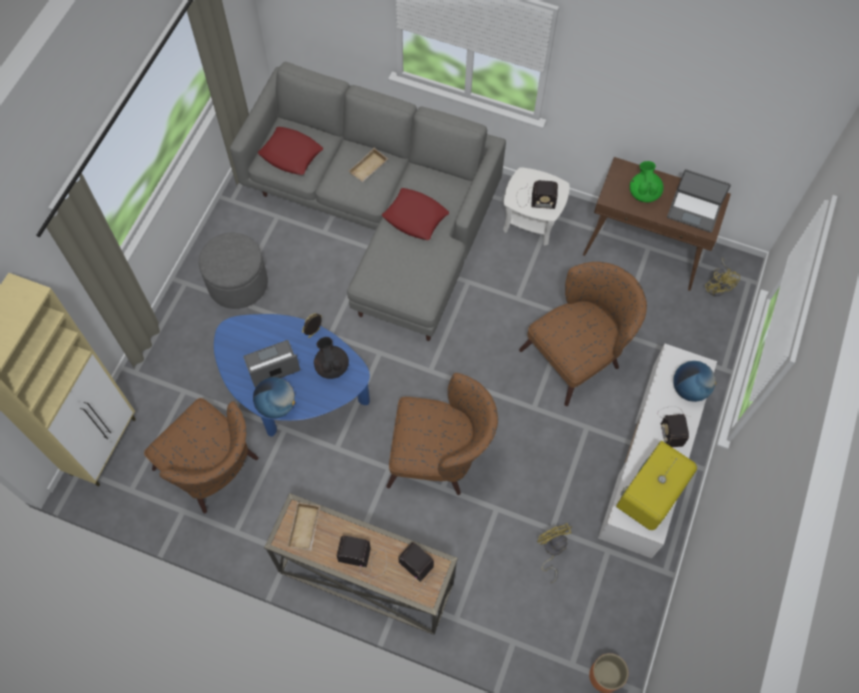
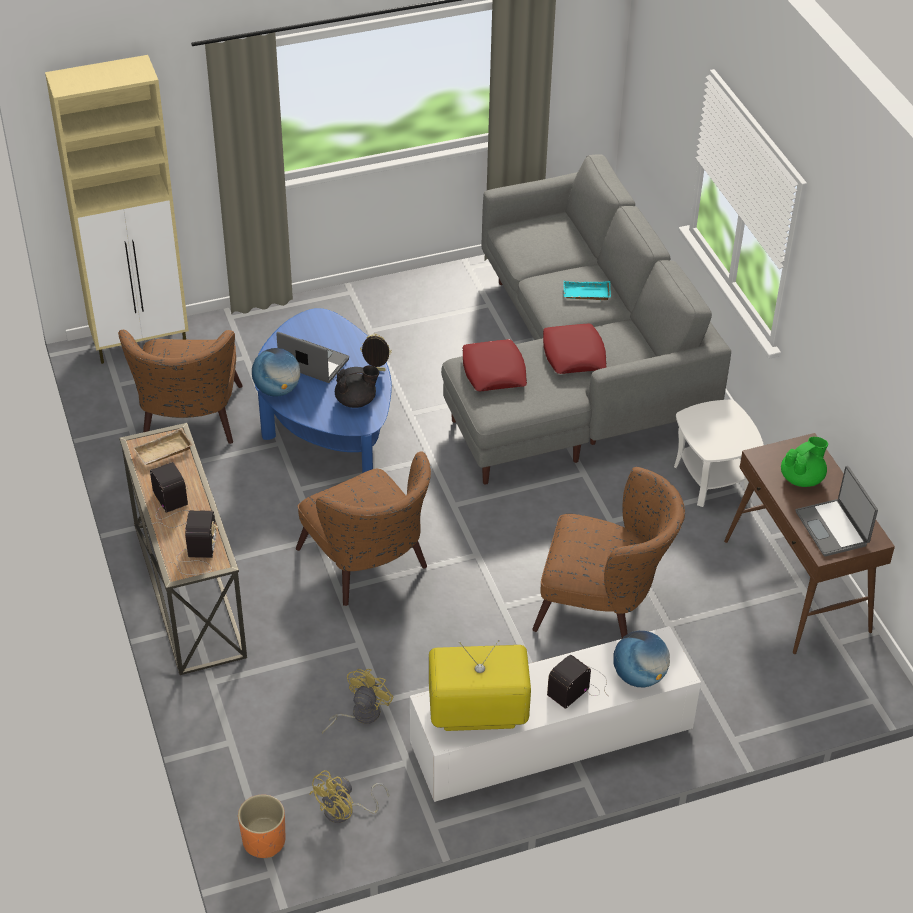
camera: 50 degrees right, 20 degrees down
grey ottoman [198,233,268,309] -> none
red pillow [258,127,323,175] -> red pillow moved to [462,339,527,391]
black teapot [314,337,349,379] -> black teapot turned 45 degrees clockwise [335,365,379,408]
beige tray [349,148,388,182] -> turquoise tray [564,281,611,300]
radio [517,180,558,209] -> none
yellow fan [705,257,740,296] -> yellow fan moved to [309,770,389,823]

